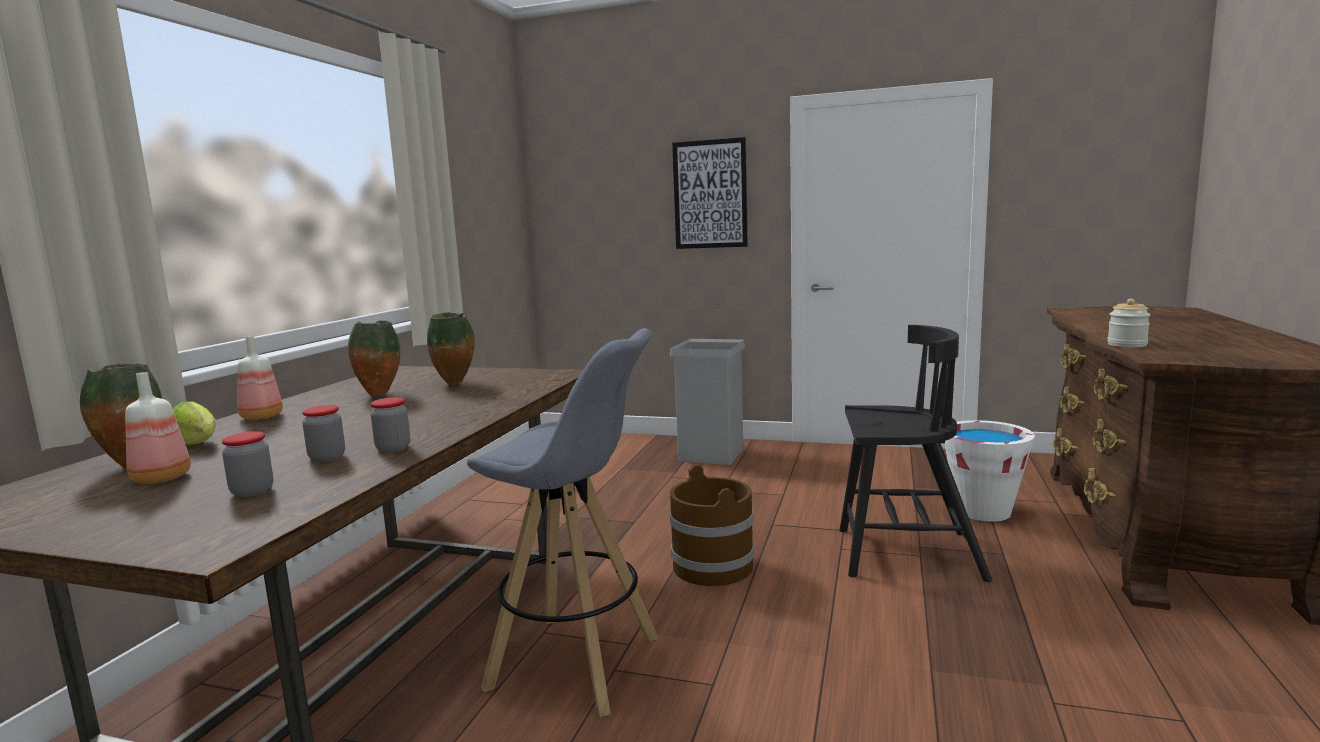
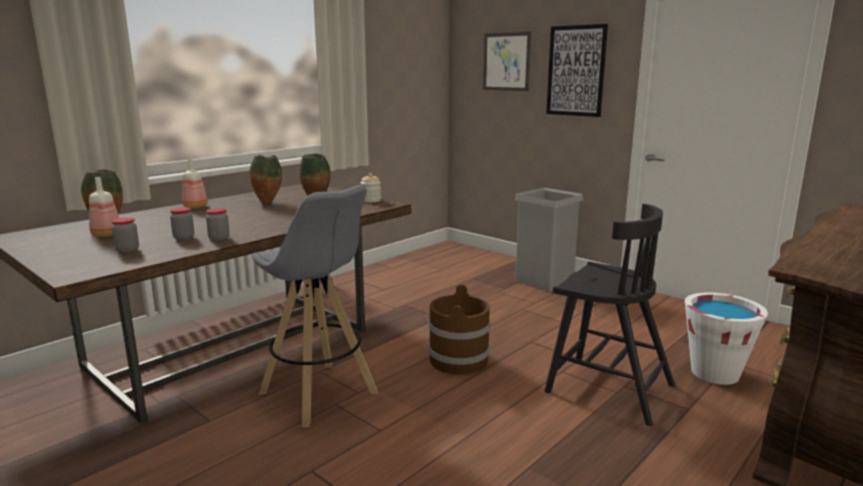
camera: 25 degrees right, 5 degrees up
lettuce [173,402,216,445] -> none
jar [1107,298,1151,347] -> jar moved to [360,173,381,202]
none -> picture [483,31,531,91]

